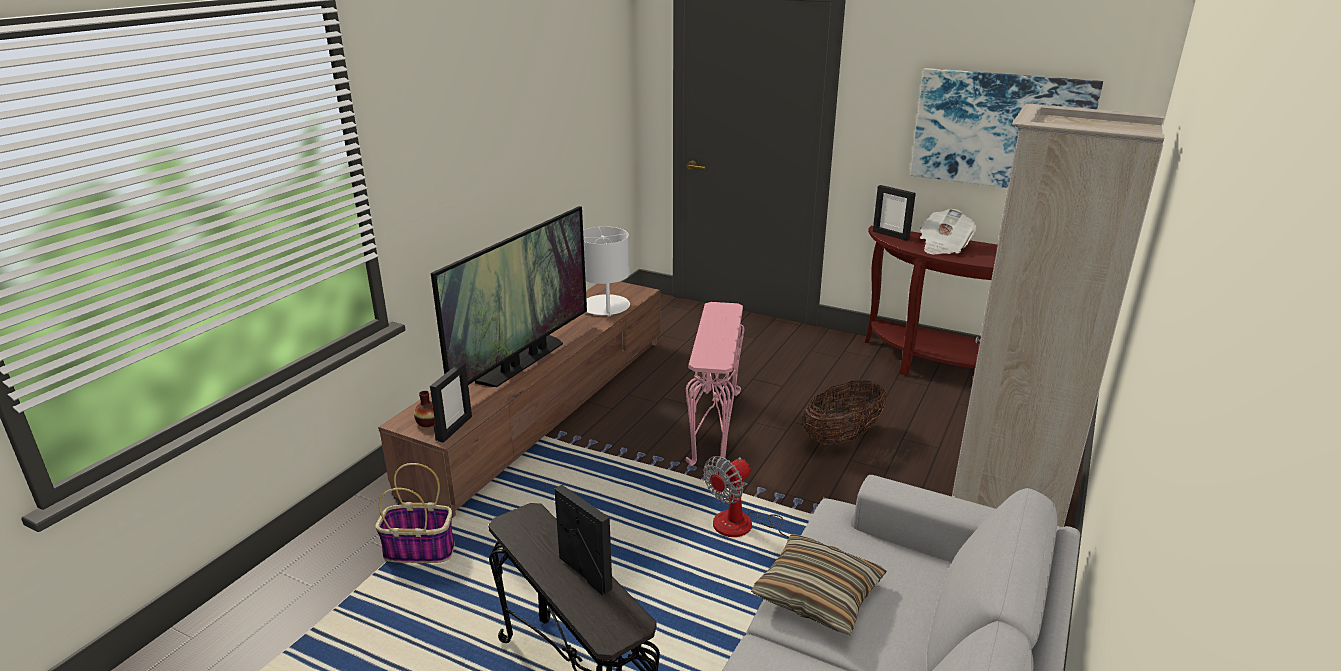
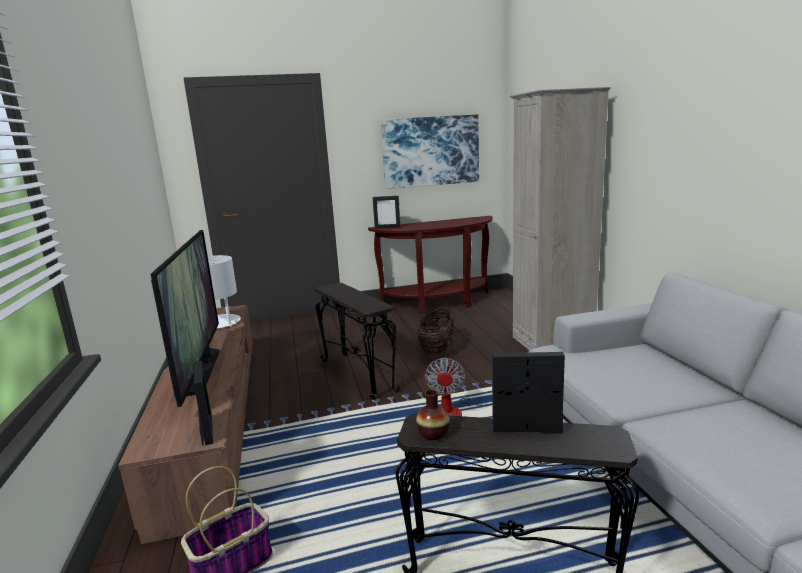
camera: 40 degrees left, 10 degrees down
vase [414,391,435,427] -> vase moved to [416,390,449,440]
pink side table [686,302,744,466] -> black side table [315,283,401,400]
pillow [751,534,887,635] -> none
newspaper [920,209,977,254] -> none

